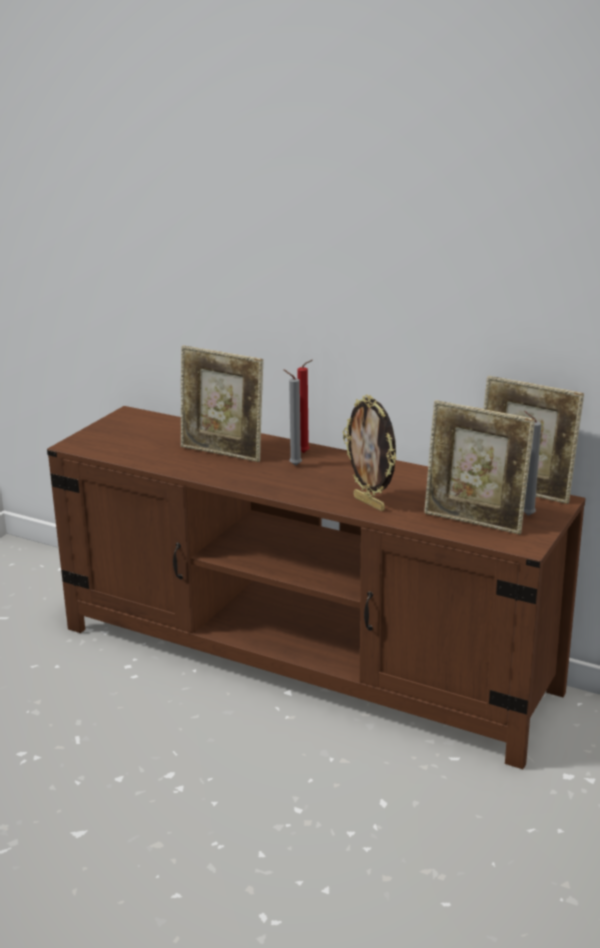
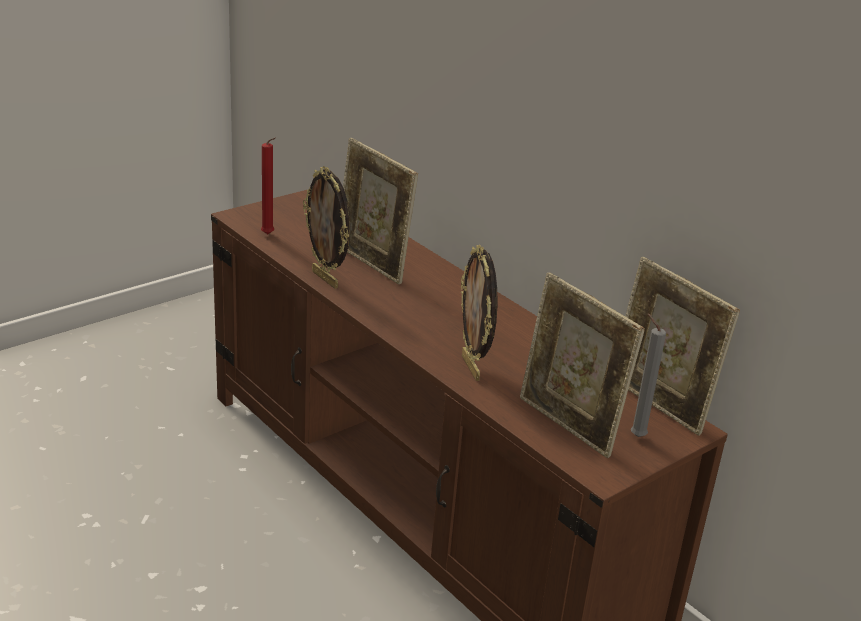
camera: 20 degrees right, 5 degrees up
grey candle [284,370,302,466] -> none
red candle [297,360,313,453] -> red candle moved to [261,137,276,234]
none -> picture frame [303,166,350,289]

